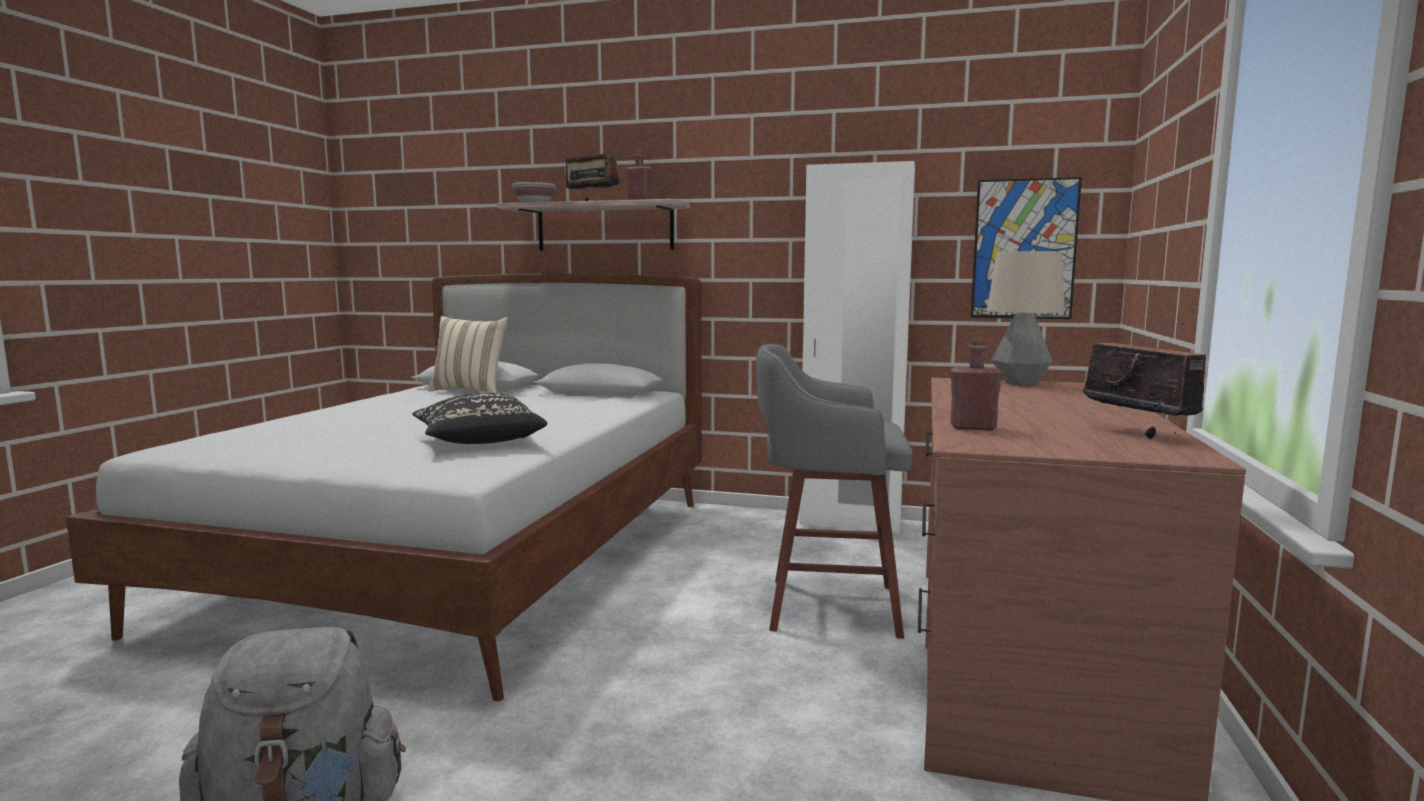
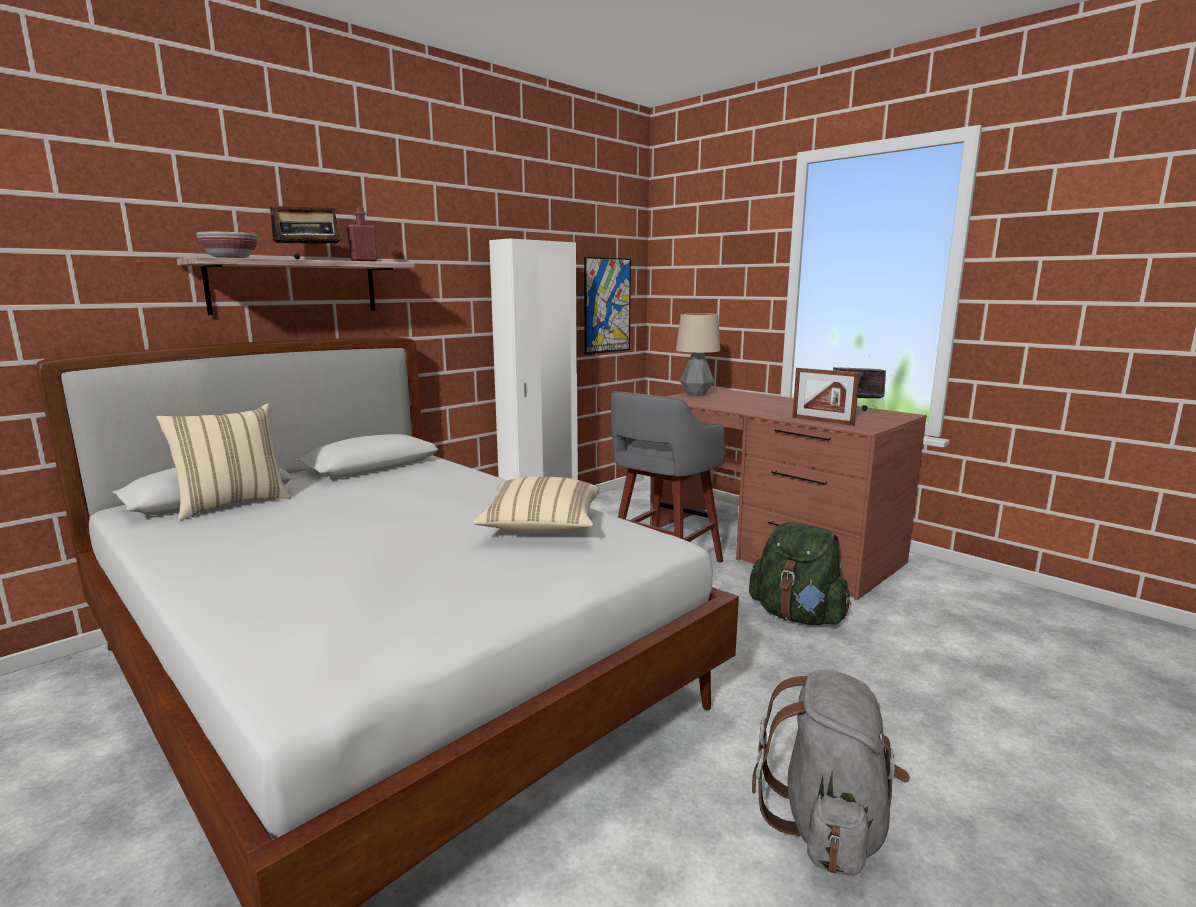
camera: 60 degrees left, 5 degrees up
black pillow [412,393,547,444] -> beige pillow [473,477,599,533]
red bottle [950,337,1002,431] -> picture frame [792,367,860,426]
none -> green backpack [749,522,851,625]

